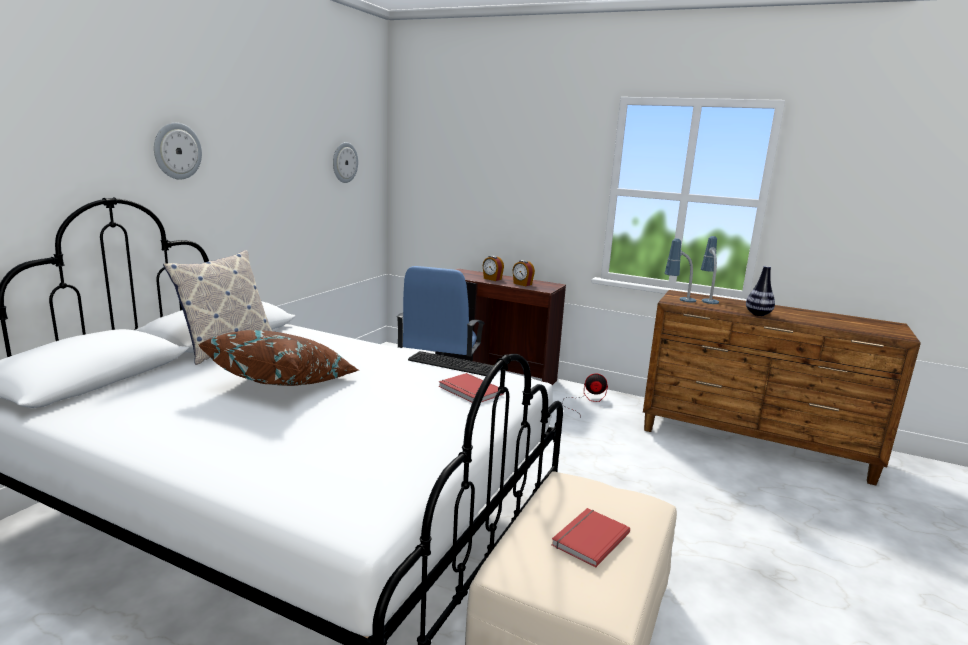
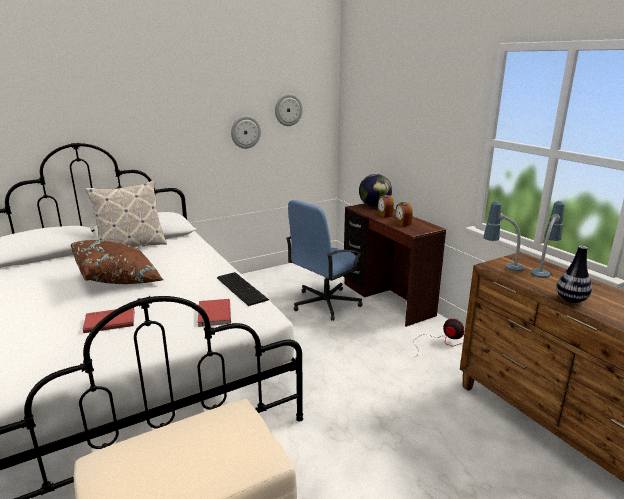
camera: 35 degrees right, 5 degrees up
wall clock [154,123,202,179] -> wall clock moved to [231,116,261,149]
red book [551,508,630,568] -> red book moved to [83,308,135,333]
none -> globe [359,174,392,207]

